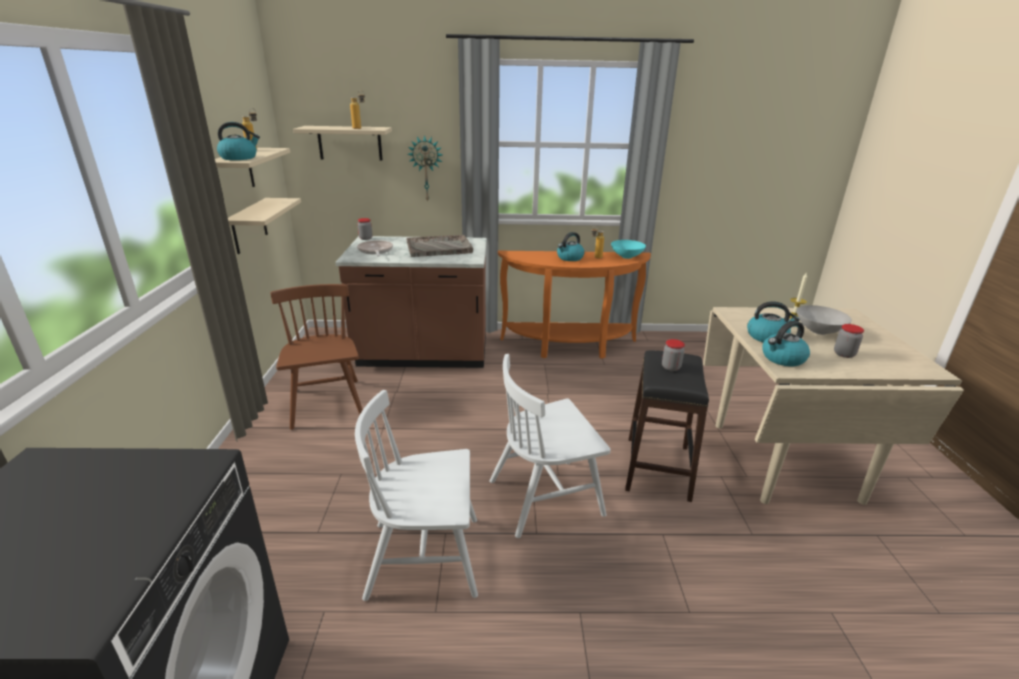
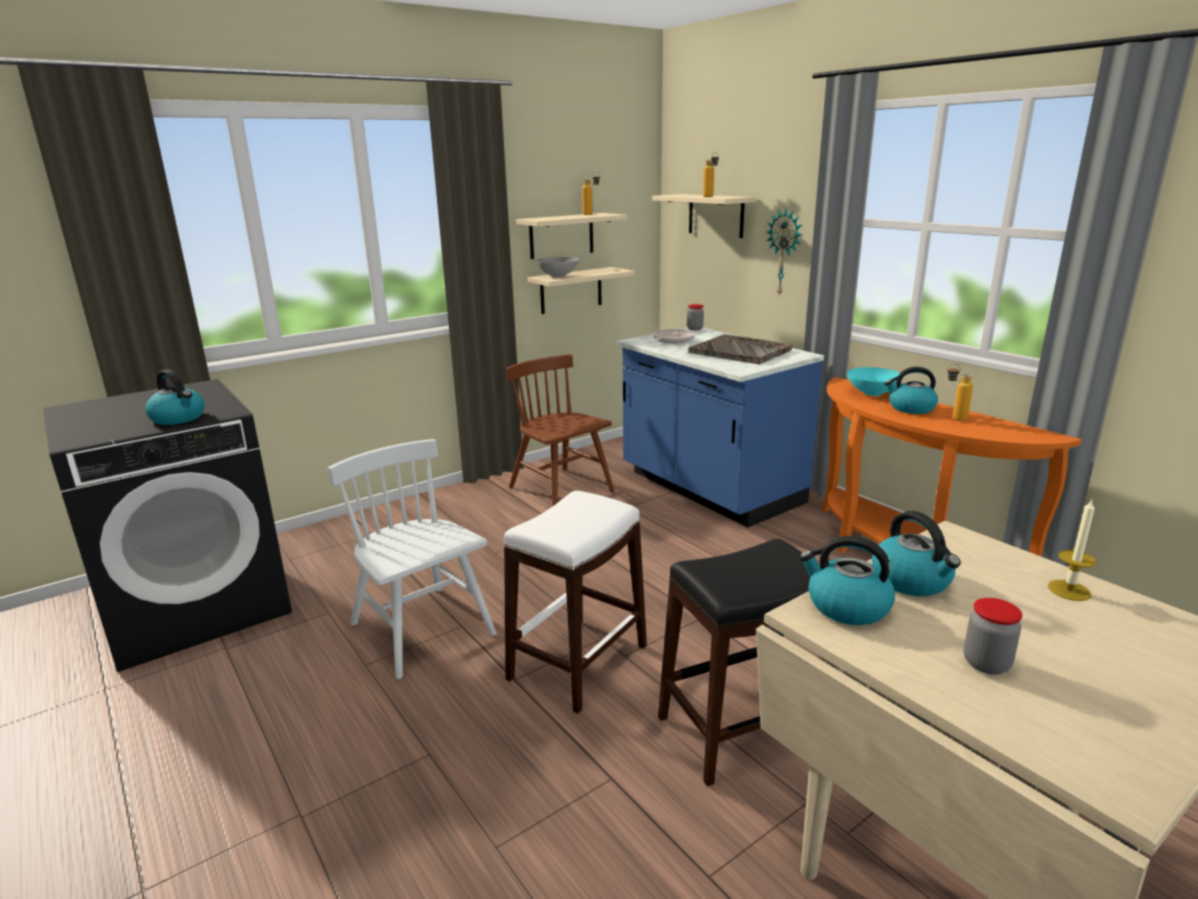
camera: 55 degrees right, 5 degrees down
kettle [217,122,260,160] -> kettle moved to [145,369,205,425]
brown chair [270,284,363,430] -> brown chair turned 75 degrees counterclockwise [506,354,615,507]
brown counter [335,236,487,368] -> blue counter [617,327,824,527]
white chair [489,354,611,538] -> white stool [504,491,647,714]
turquoise bowl [611,240,646,259] -> turquoise bowl moved to [847,367,903,396]
jar [662,339,685,371] -> none
grey bowl [797,305,852,335] -> grey bowl moved to [536,257,579,277]

